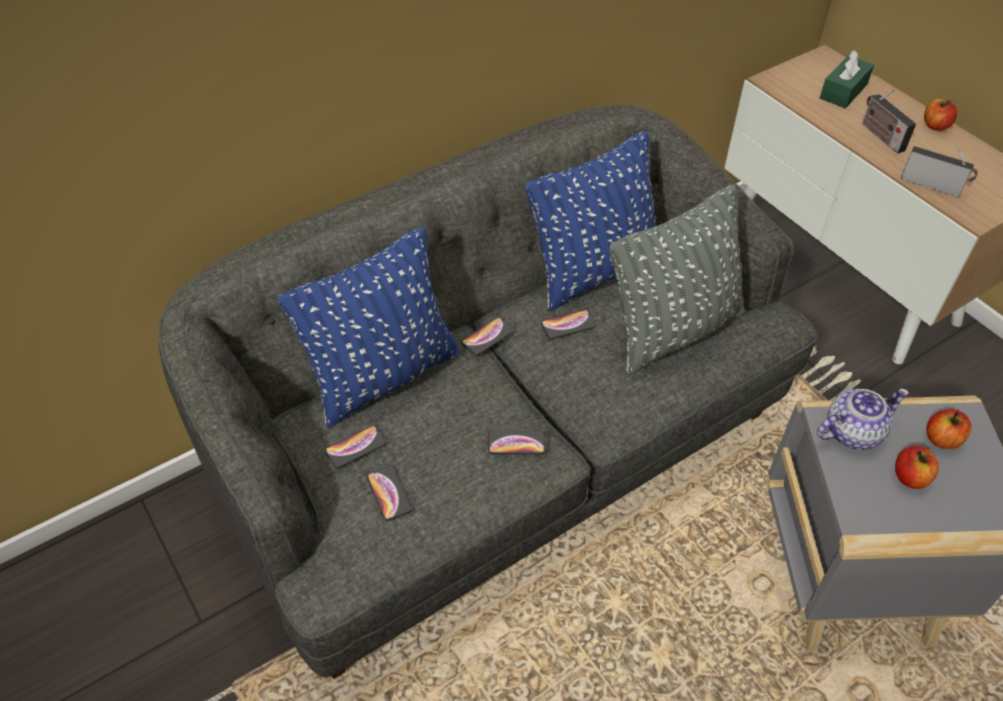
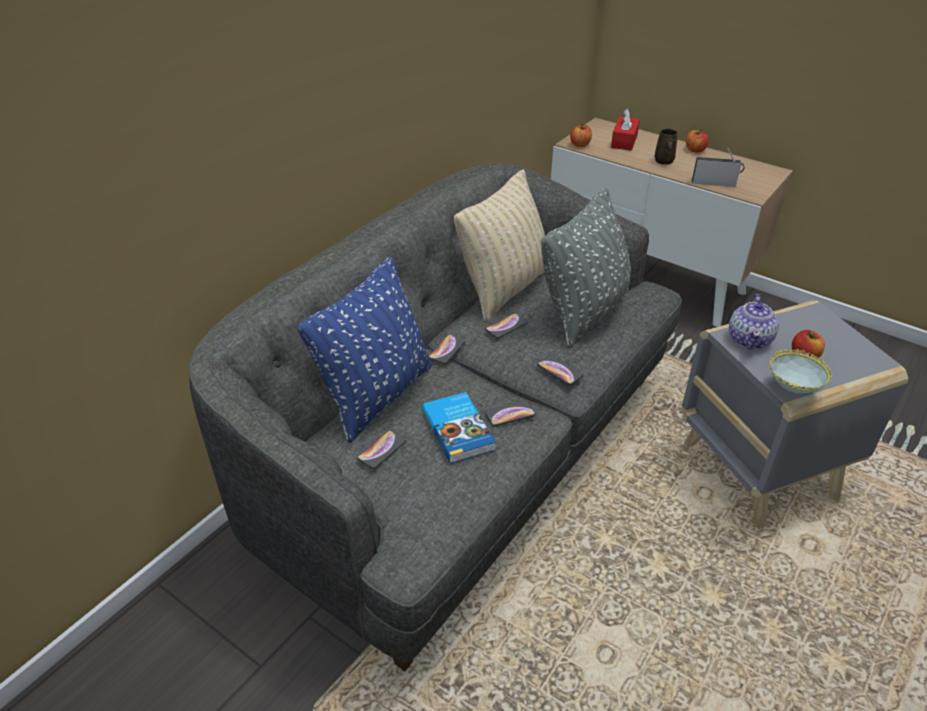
camera: 20 degrees left, 10 degrees down
phone [367,466,412,521] -> phone moved to [537,355,583,385]
blue pillow [525,131,656,311] -> beige pillow [454,170,545,322]
teapot [817,388,909,450] -> teapot turned 150 degrees clockwise [729,294,779,349]
green tissue box [820,50,874,108] -> red tissue box [611,109,640,151]
radio [862,90,916,154] -> brown mug [655,128,678,165]
apple [926,409,972,449] -> apple moved to [570,123,592,147]
none -> book [422,392,496,464]
none -> bowl [770,349,832,393]

